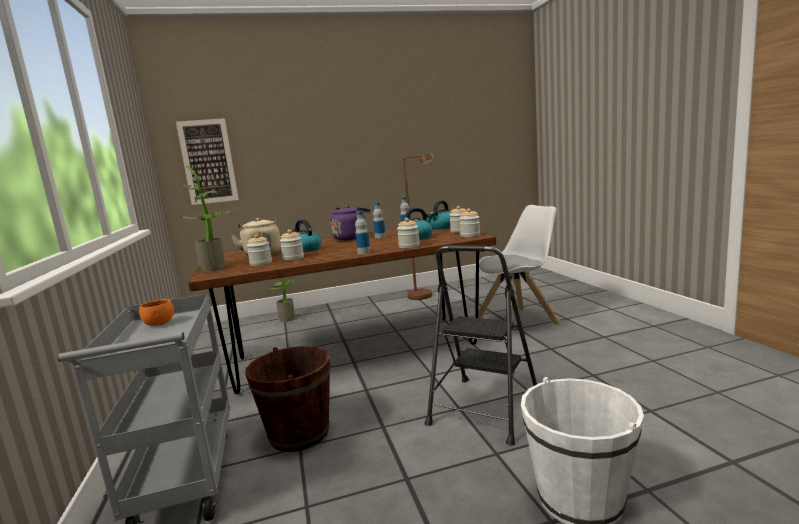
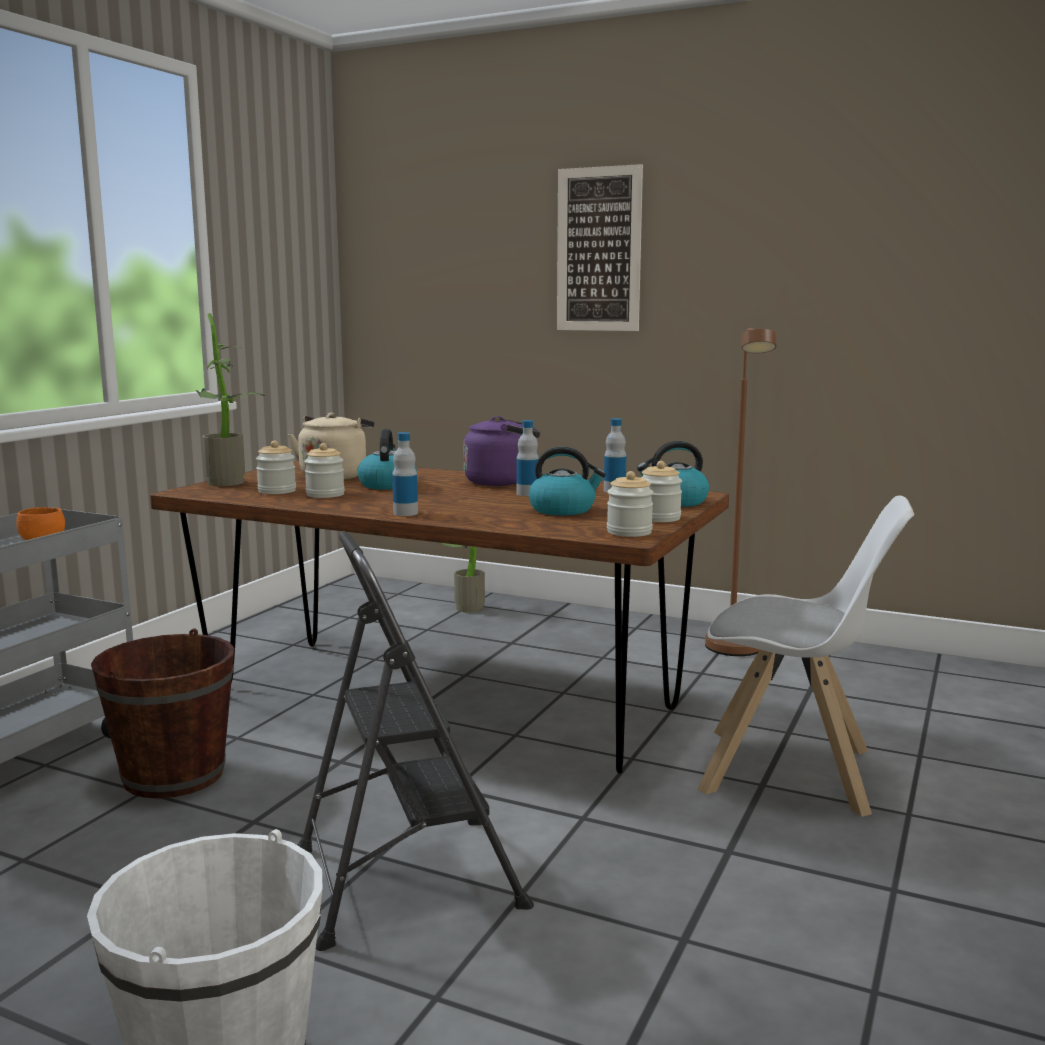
camera: 40 degrees right, 0 degrees up
picture [176,118,239,205] -> picture moved to [557,164,643,331]
jar [397,218,420,249] -> none

